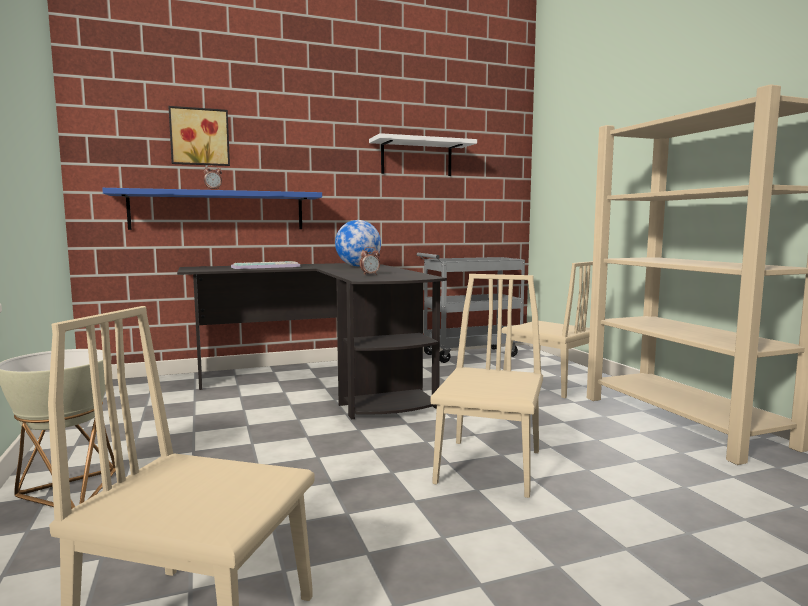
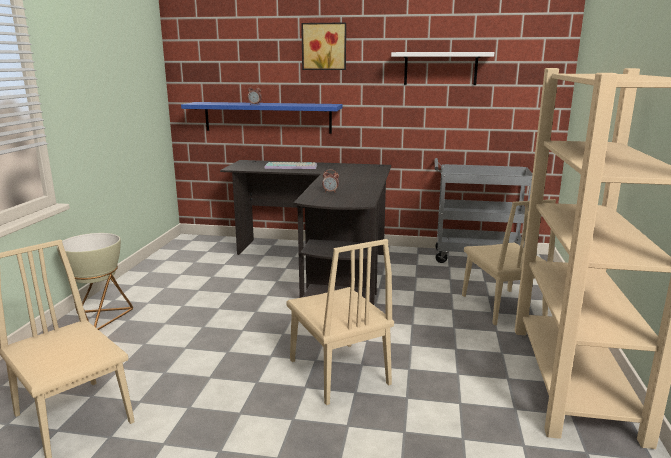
camera: 30 degrees right, 10 degrees up
picture [168,106,230,166] -> picture moved to [301,22,346,70]
globe [335,220,381,266] -> none
beige chair [430,274,543,498] -> beige chair turned 105 degrees clockwise [287,239,394,405]

